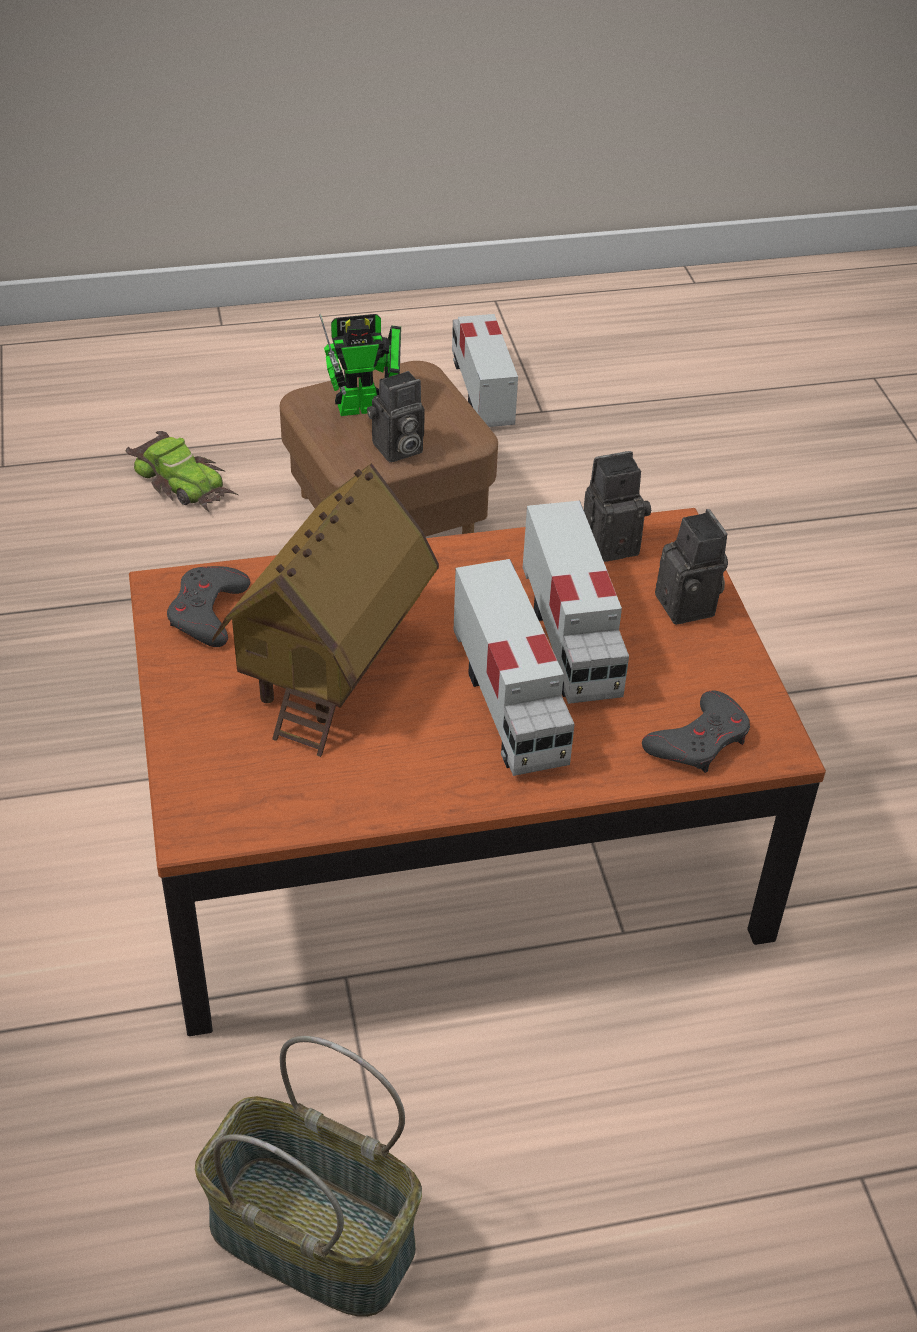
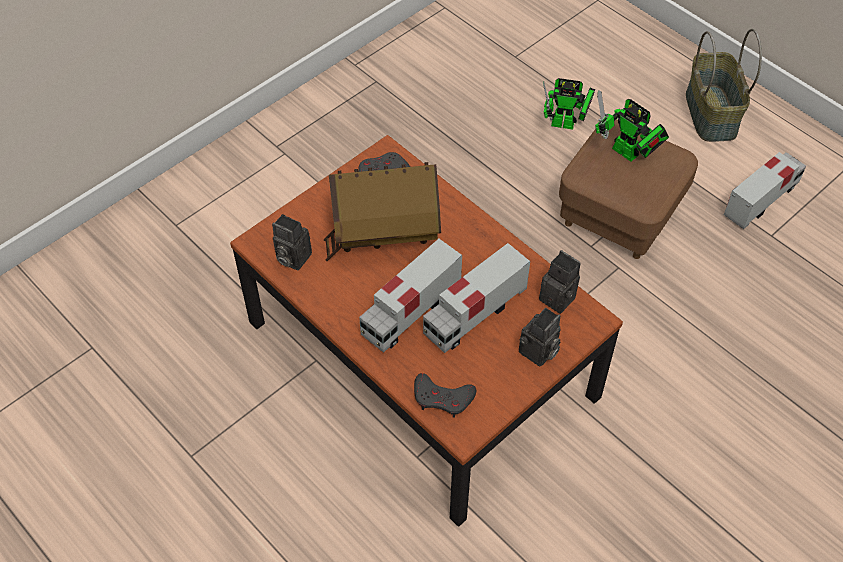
camera: 60 degrees right, 10 degrees up
toy car [126,431,238,512] -> toy robot [543,78,595,130]
basket [195,1036,422,1317] -> basket moved to [686,29,762,142]
camera [367,371,425,462] -> camera moved to [272,214,312,270]

